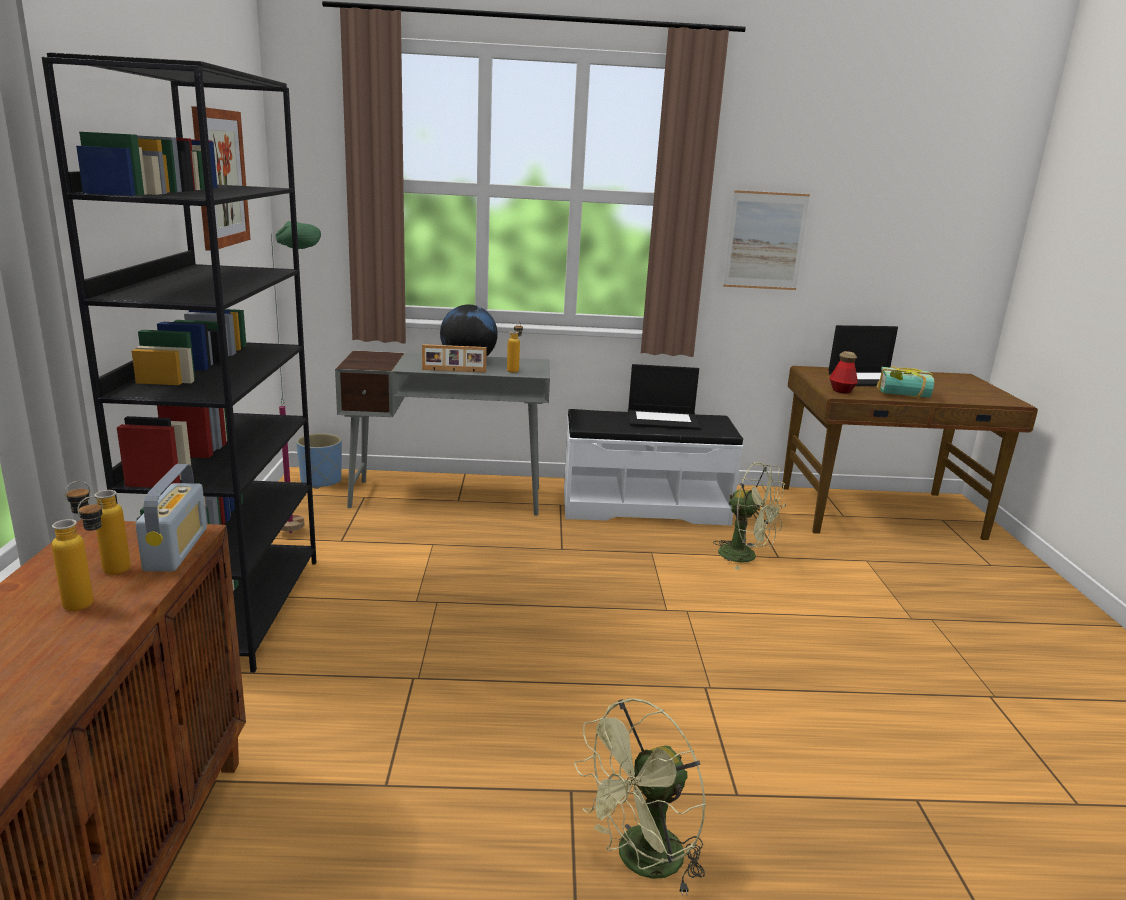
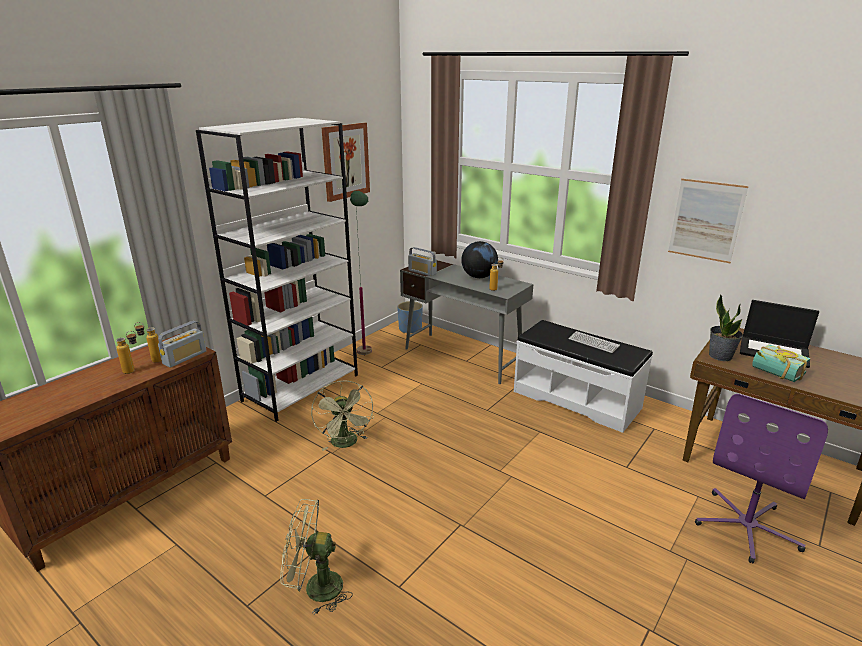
camera: 40 degrees right, 5 degrees up
black bookcase [42,52,316,673] -> white bookcase [196,118,358,422]
picture frame [422,344,487,373] -> none
laptop [628,364,701,430] -> keyboard [568,331,620,353]
green fan [713,462,786,570] -> green fan moved to [311,380,374,451]
bottle [830,351,858,394] -> potted plant [709,294,743,361]
none -> radio [408,247,437,276]
none -> purple office chair [695,394,828,564]

